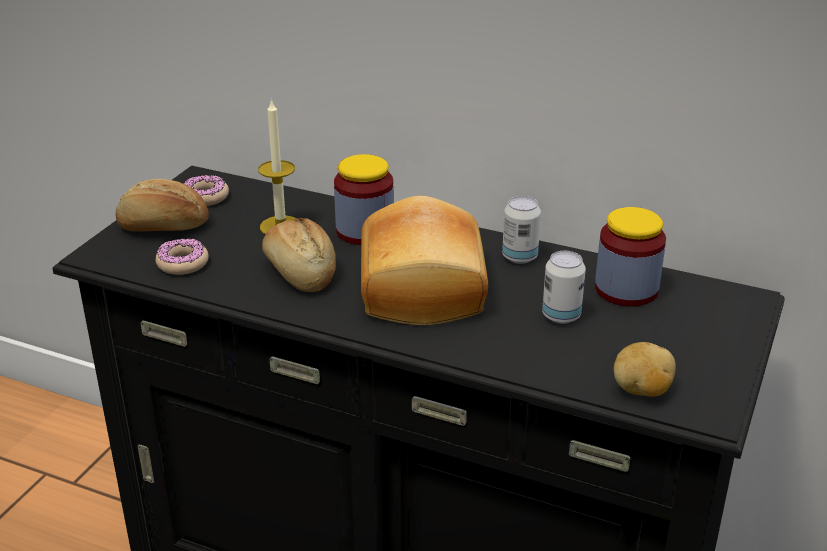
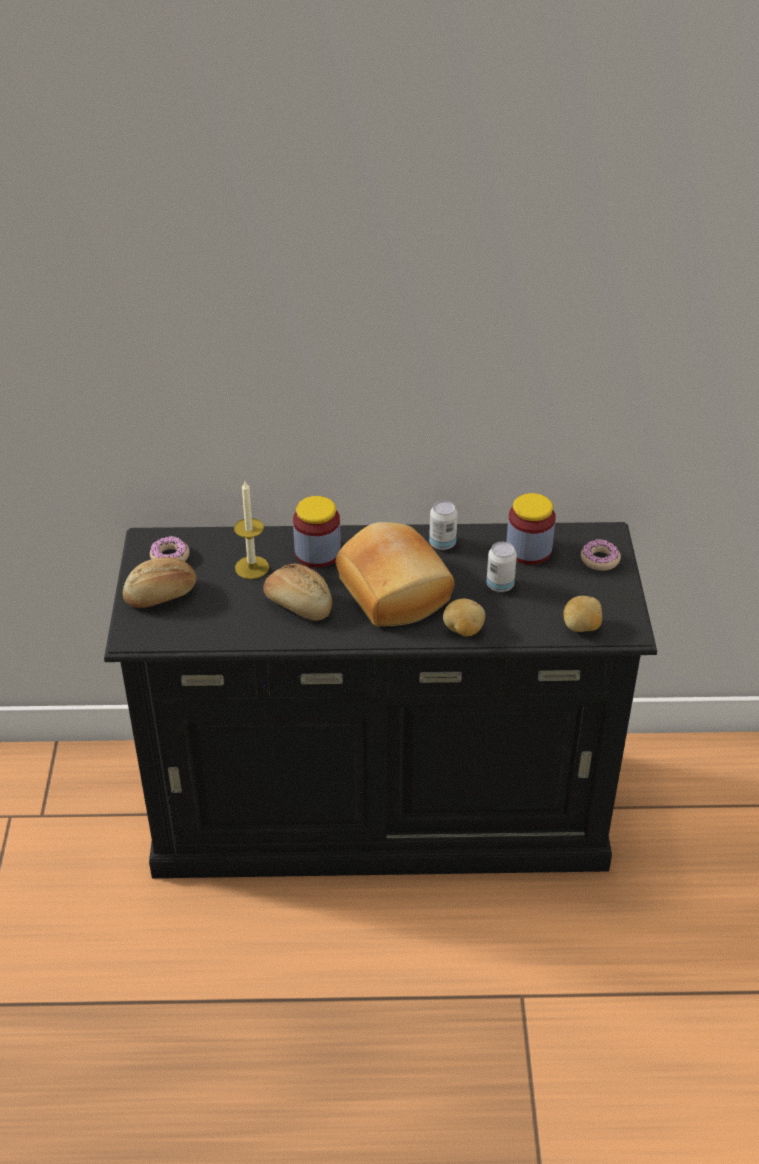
camera: 25 degrees left, 10 degrees up
donut [155,238,208,275] -> donut moved to [581,539,621,571]
none -> potato [443,599,485,636]

